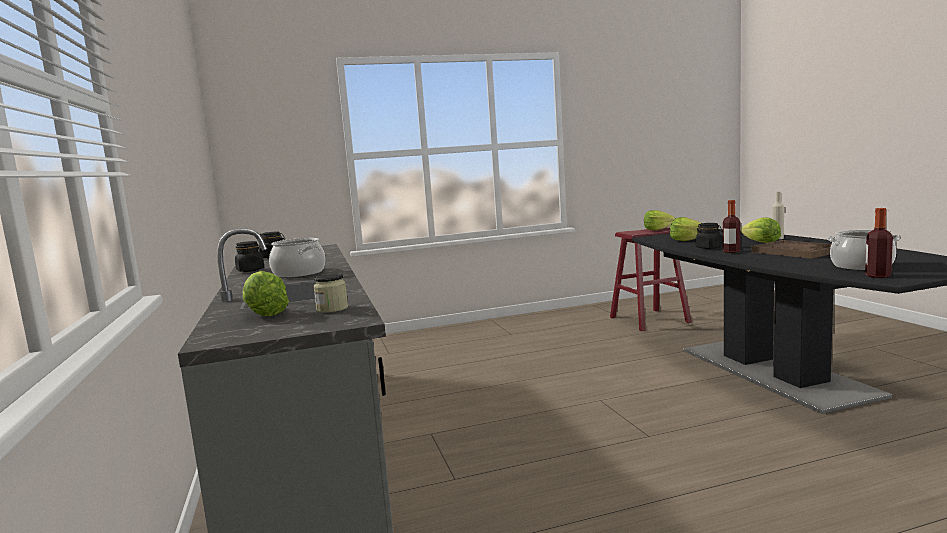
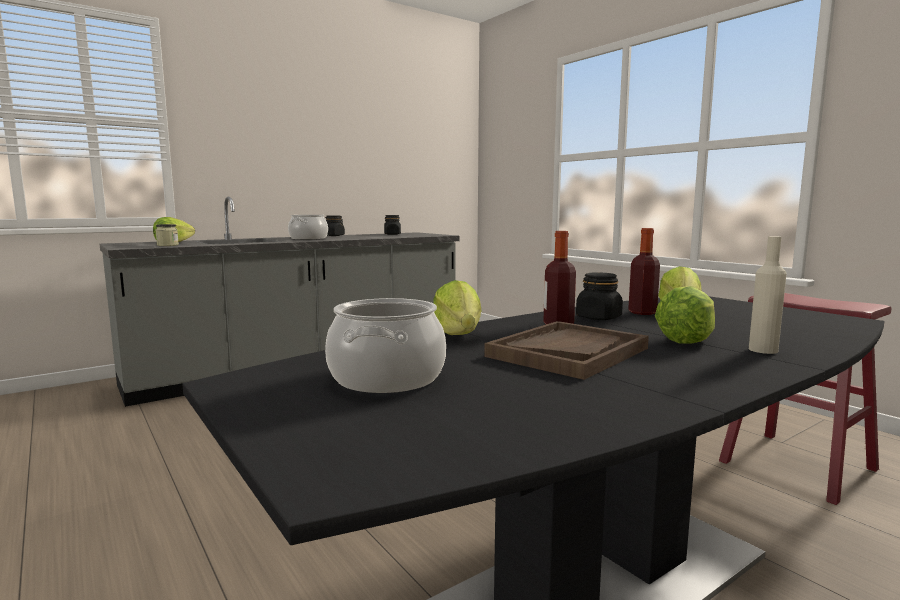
camera: 70 degrees right, 0 degrees up
lettuce [644,210,675,230] -> lettuce moved to [433,280,482,335]
bottle [865,208,893,278] -> bottle moved to [628,228,660,315]

